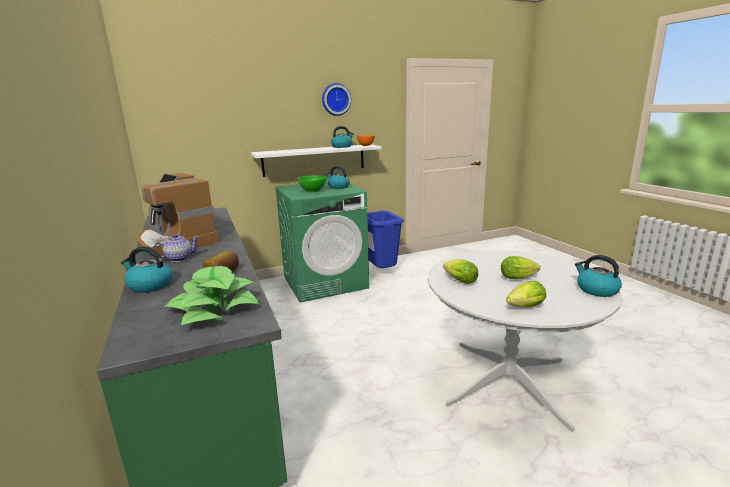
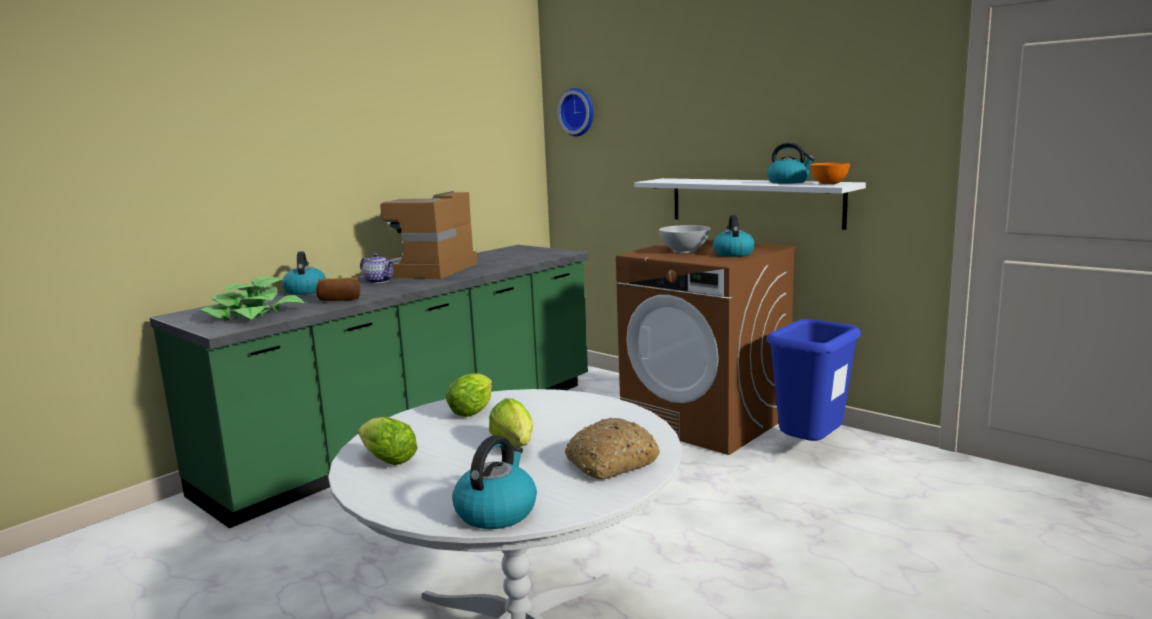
camera: 65 degrees right, 5 degrees down
green washing machine [275,181,369,303] -> brown washing machine [616,239,796,455]
green bowl [297,175,327,192] -> white bowl [659,225,710,253]
wall clock [322,83,351,116] -> wall clock moved to [557,88,594,137]
none -> bread [565,418,660,480]

